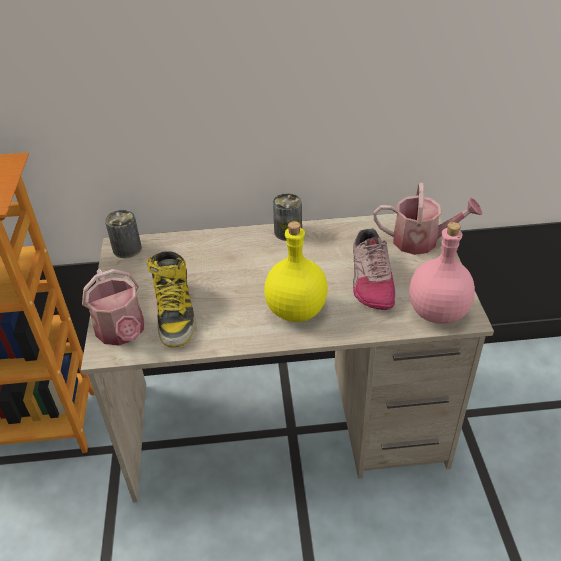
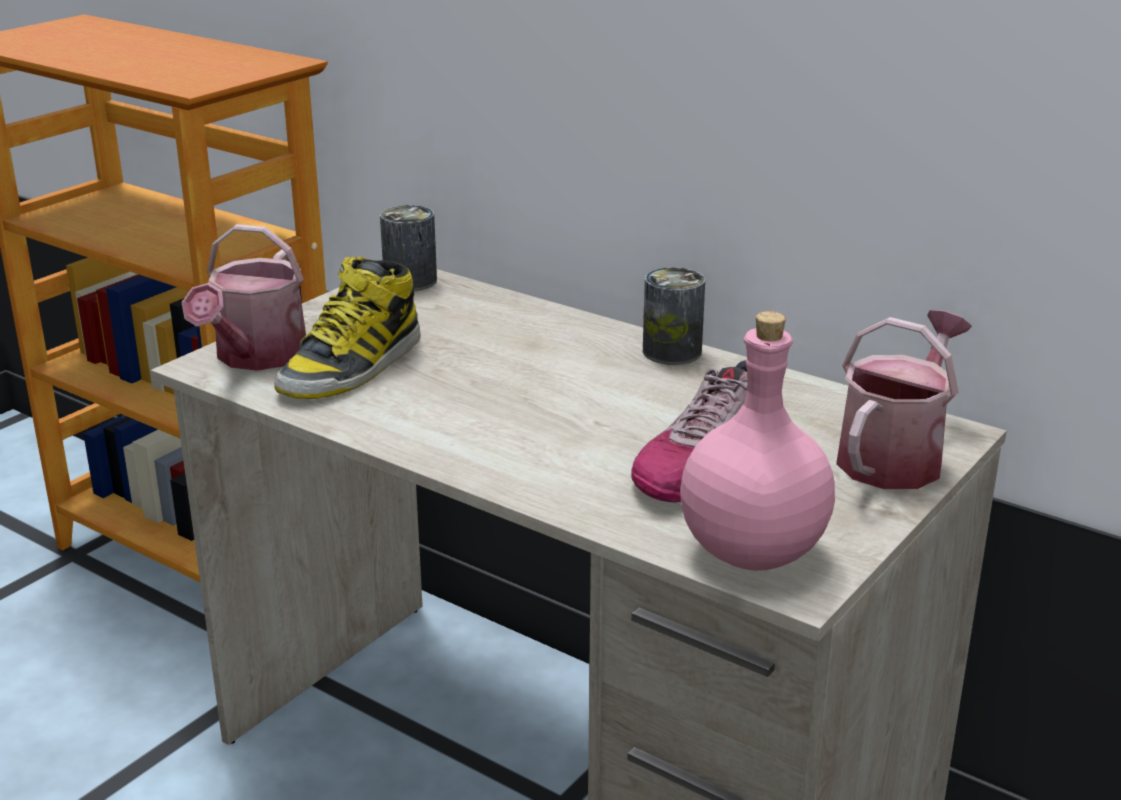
camera: 40 degrees right, 15 degrees down
yellow bottle [264,221,328,322] -> none
watering can [374,183,482,255] -> watering can turned 105 degrees counterclockwise [836,310,972,489]

